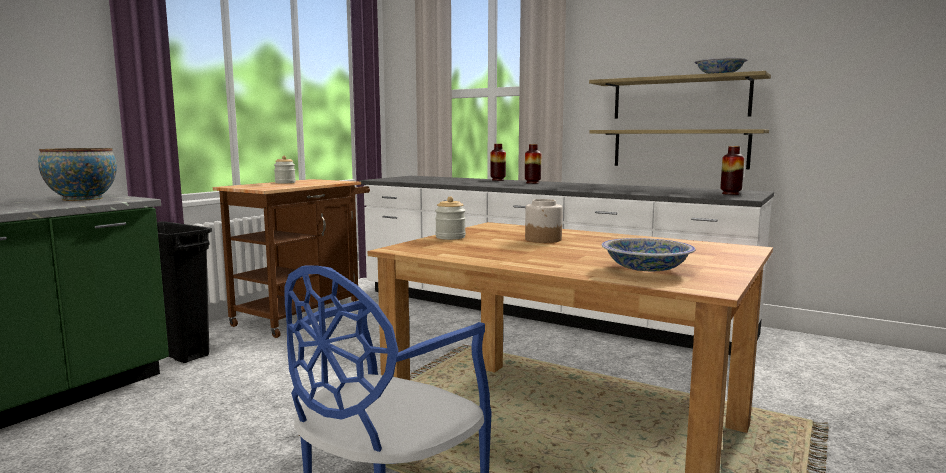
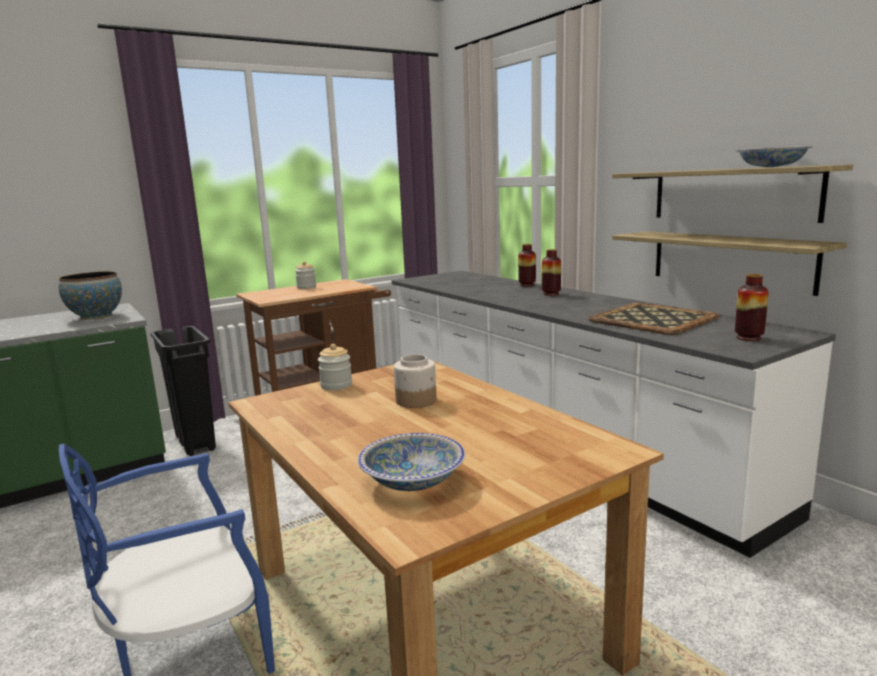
camera: 25 degrees right, 5 degrees up
none -> tray [589,303,719,335]

